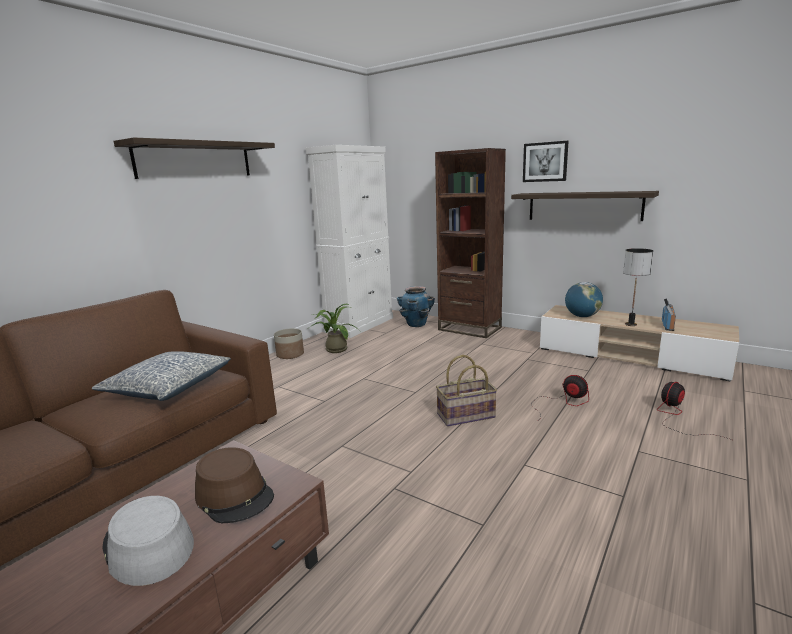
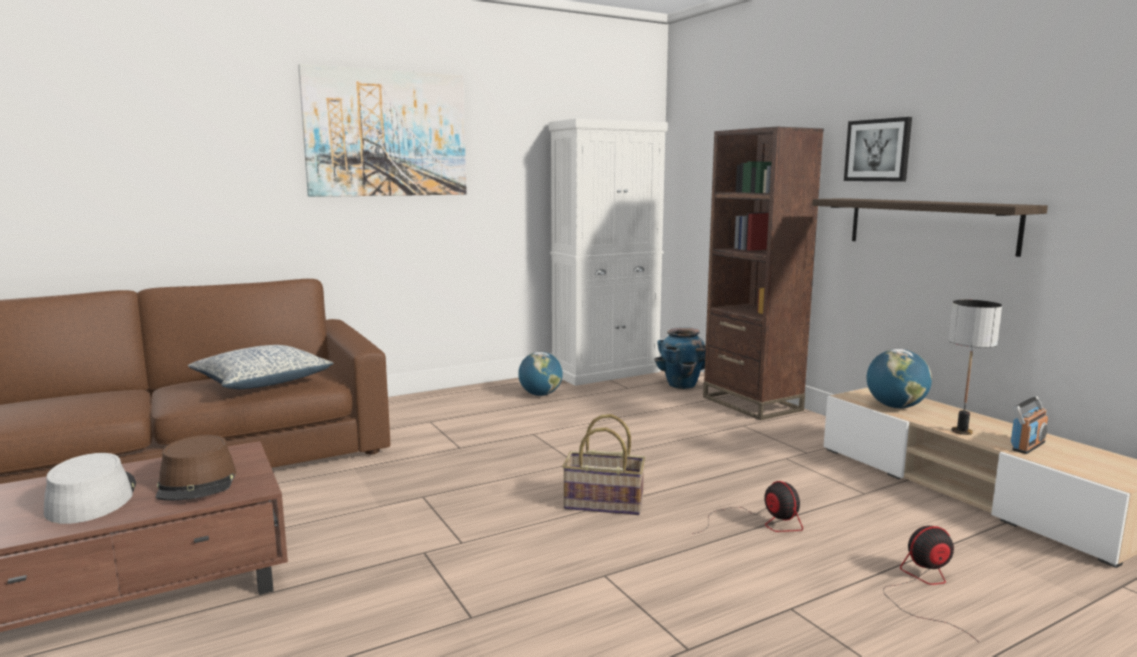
camera: 25 degrees right, 5 degrees down
shelf [113,137,275,179] -> picture [298,64,467,197]
planter [274,328,304,359] -> none
potted plant [309,304,360,353] -> globe [518,352,563,396]

